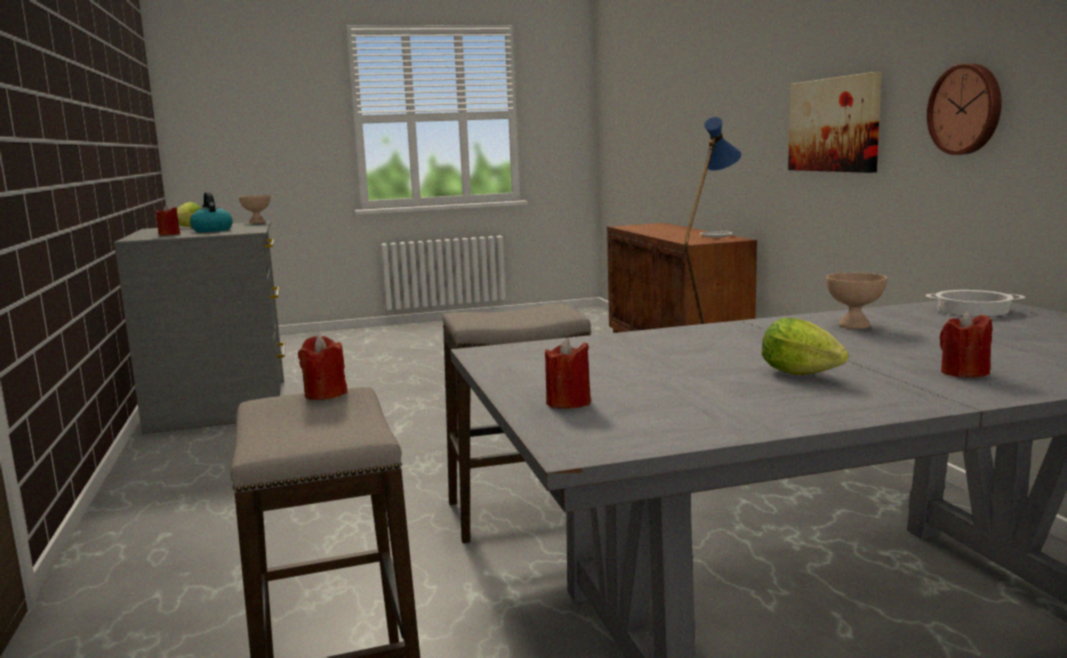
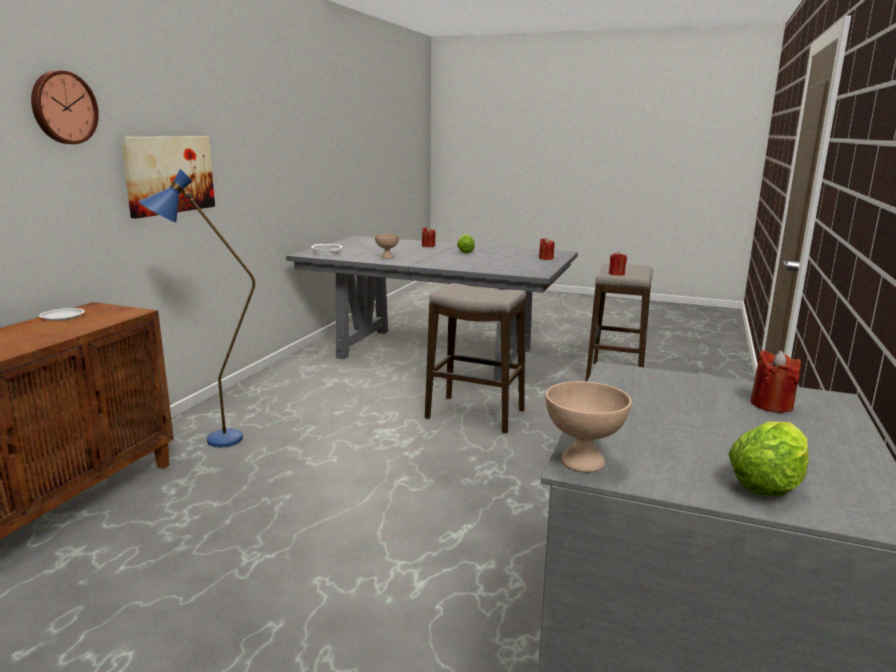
camera: 145 degrees left, 5 degrees up
kettle [190,192,233,232] -> none
wall clock [927,64,1001,155] -> wall clock moved to [31,71,99,144]

